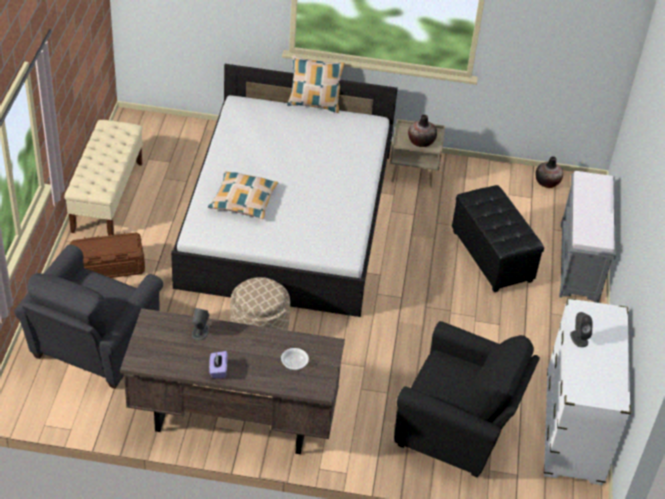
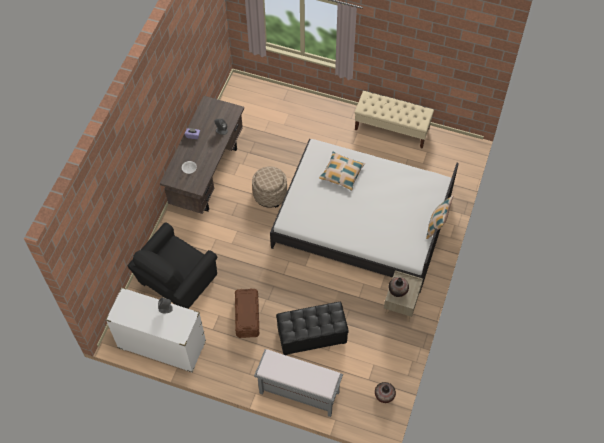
camera: 105 degrees right, 15 degrees up
grey armchair [14,245,163,389] -> none
brown storage box [70,232,145,278] -> brown storage box moved to [235,288,260,338]

